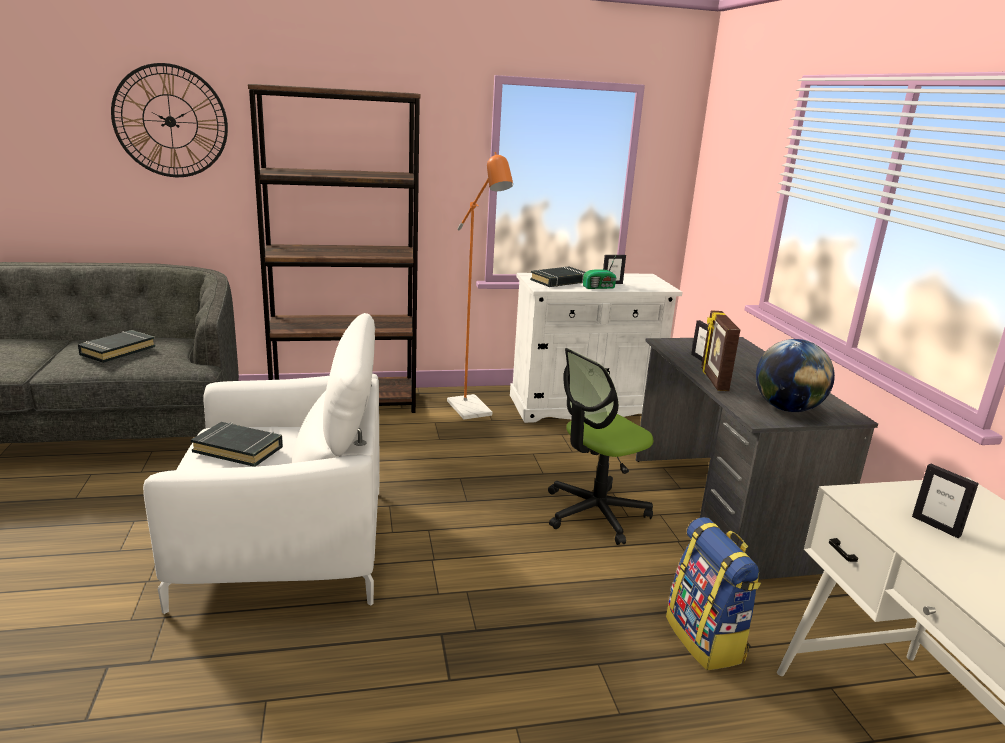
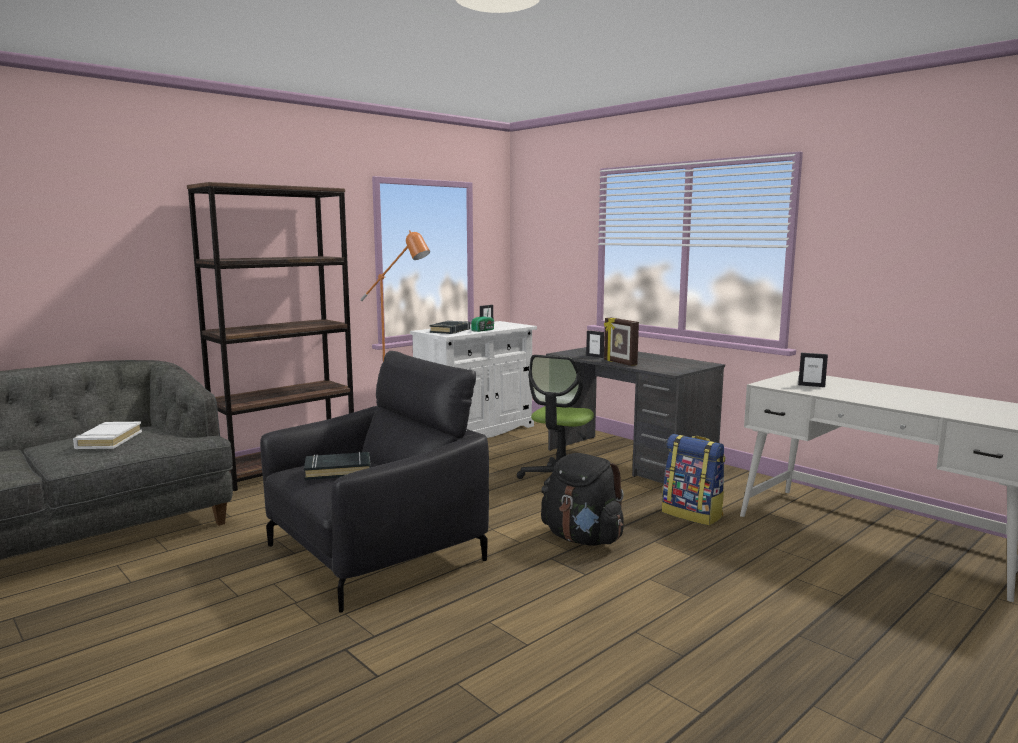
camera: 30 degrees left, 10 degrees down
black book [78,330,156,363] -> white book [73,422,142,449]
wall clock [111,63,228,177] -> none
white armchair [143,313,380,614] -> black armchair [260,351,489,613]
globe [756,339,835,412] -> none
none -> black backpack [541,453,624,545]

